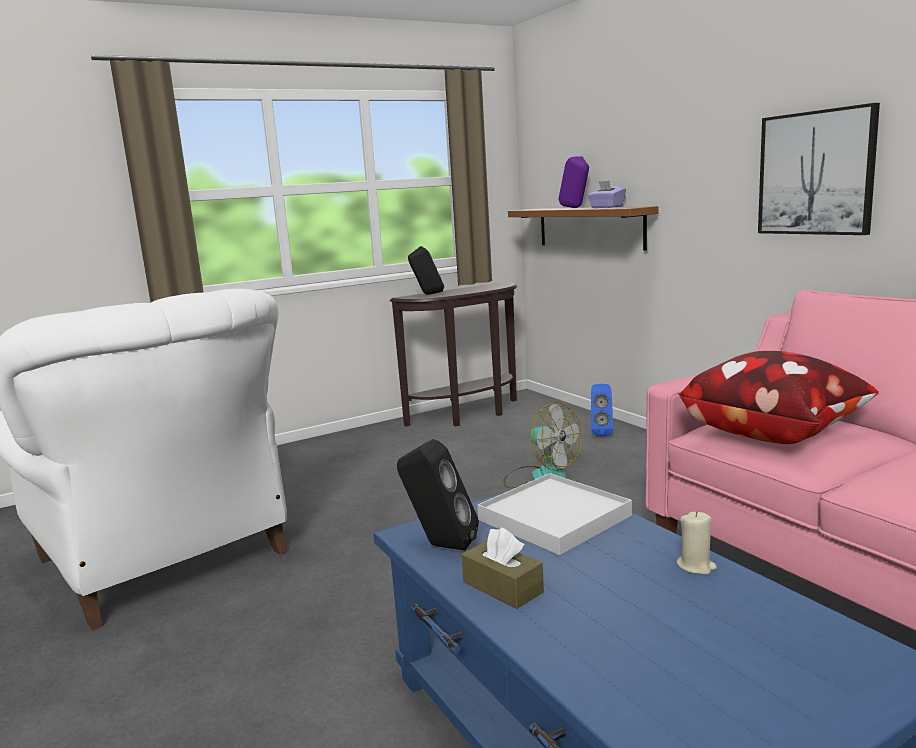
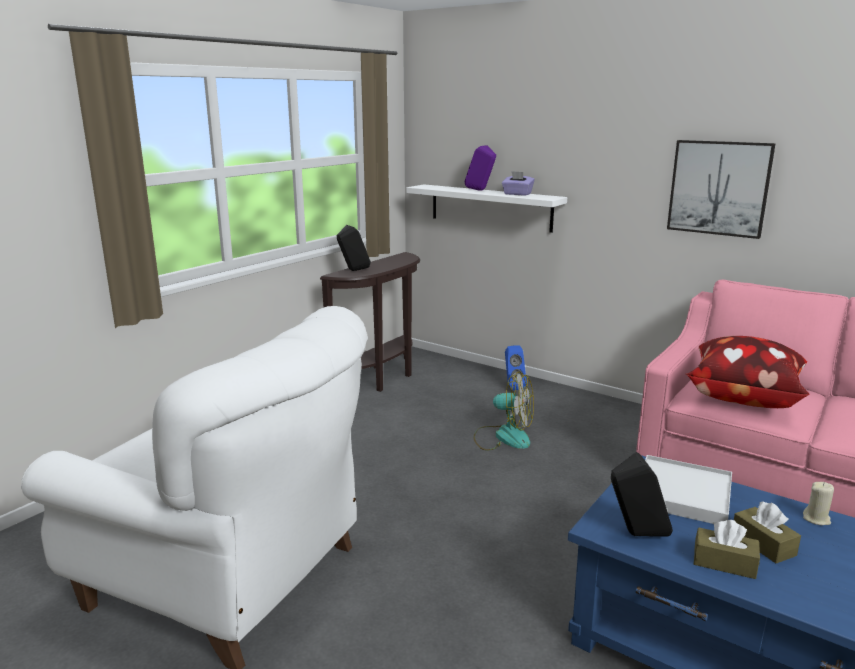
camera: 25 degrees left, 5 degrees up
brown shelf [508,206,659,250] -> white shelf [406,185,567,233]
none -> brown tissue box [734,502,801,563]

